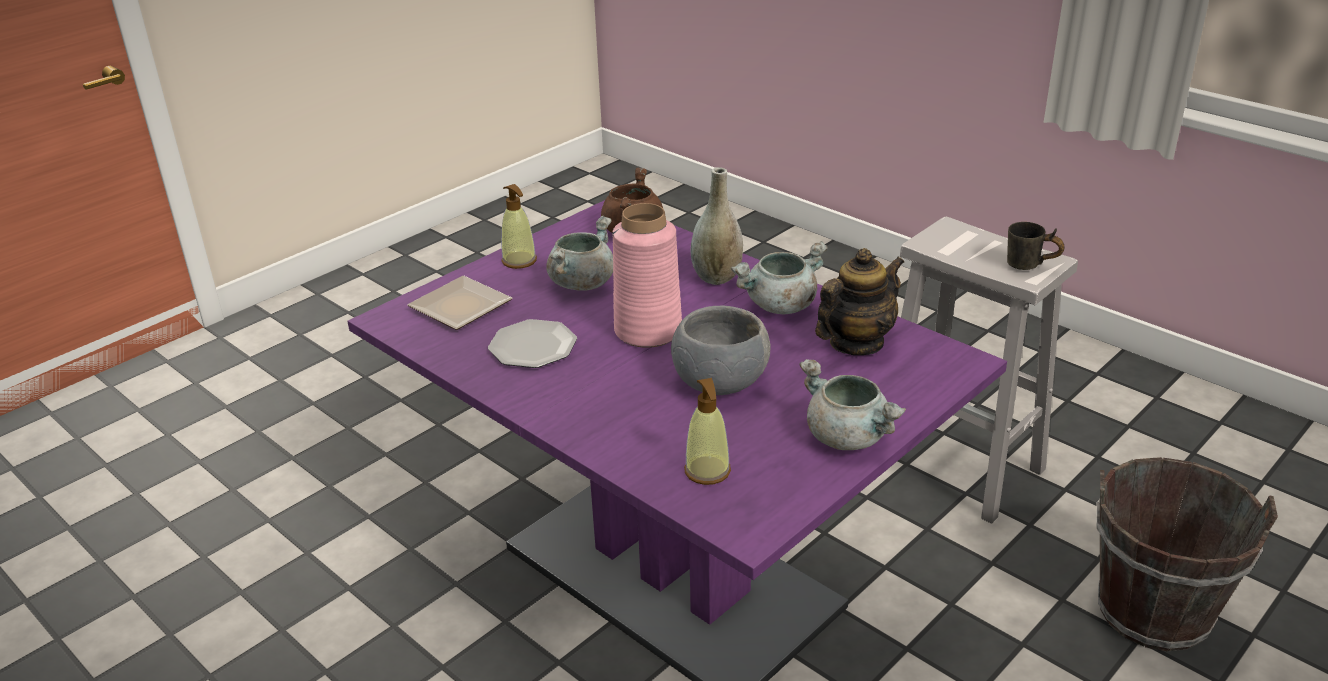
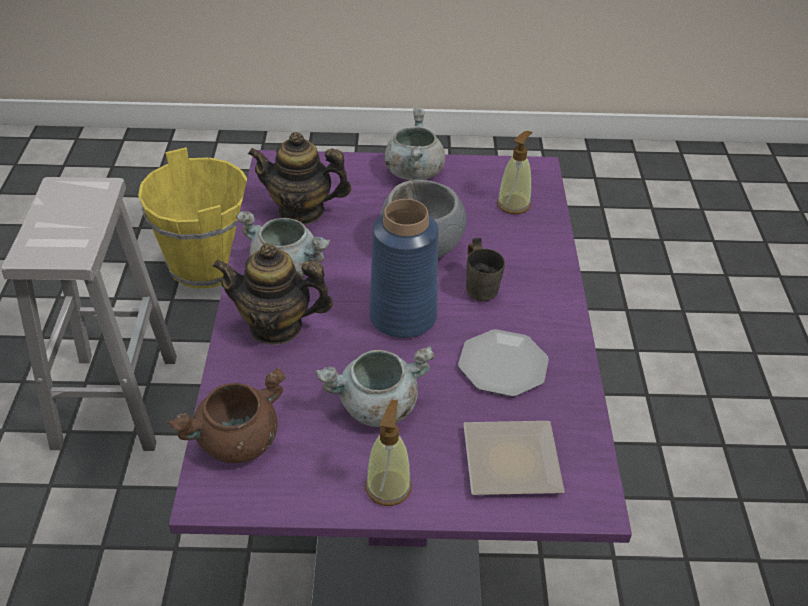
camera: 135 degrees left, 10 degrees up
pink vase [612,203,682,348] -> blue vase [369,199,439,338]
grey vase [690,167,743,285] -> teapot [213,243,333,345]
grey mug [1007,222,1064,270] -> grey mug moved to [466,238,505,301]
brown bucket [1096,457,1278,651] -> yellow bucket [138,147,247,289]

